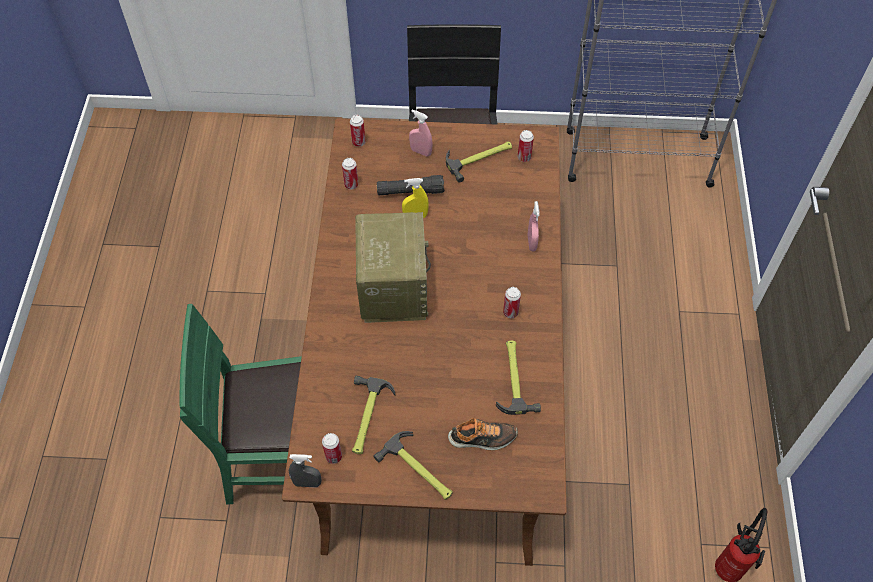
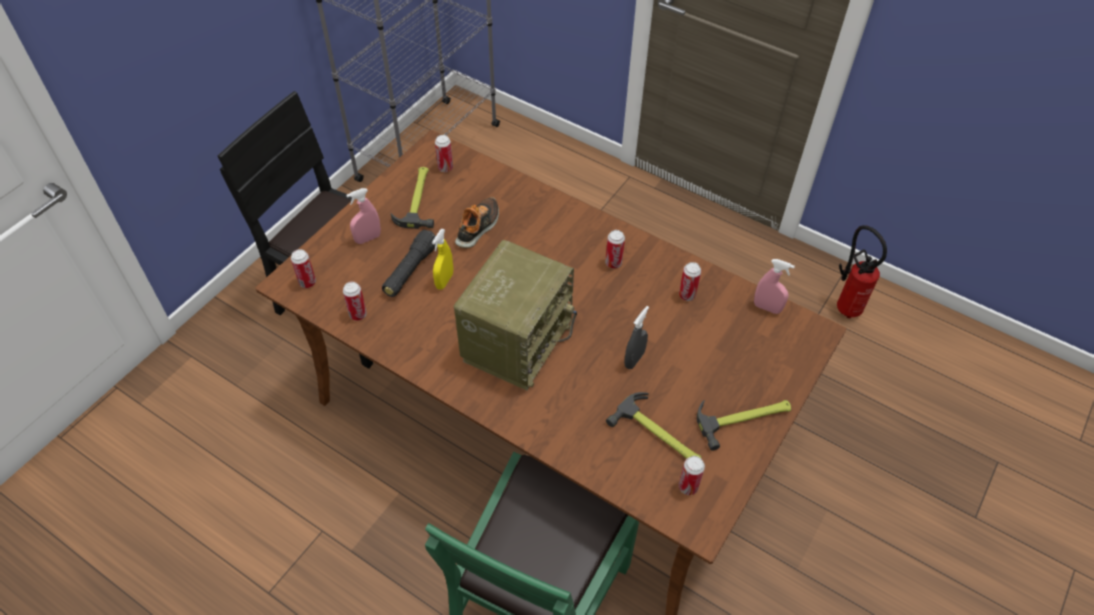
camera: 60 degrees left, 5 degrees down
grey spray bottle [289,454,322,487] -> grey spray bottle moved to [624,306,649,369]
radio [355,212,431,323] -> radio turned 90 degrees clockwise [454,240,577,390]
shoe [448,418,518,450] -> shoe moved to [455,197,499,248]
hammer [496,340,541,415] -> can [679,262,701,301]
pink spray bottle [528,201,539,251] -> pink spray bottle moved to [754,259,795,314]

